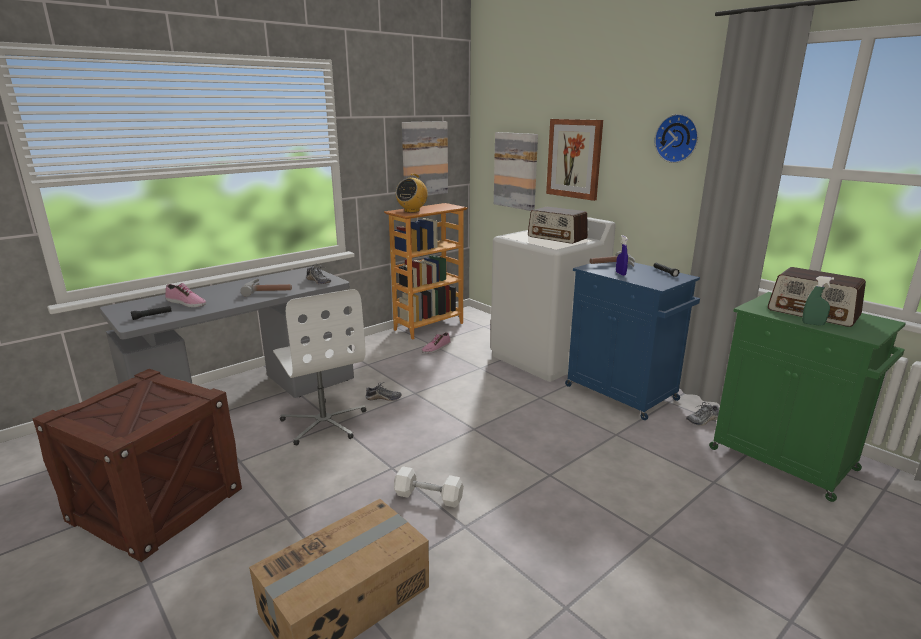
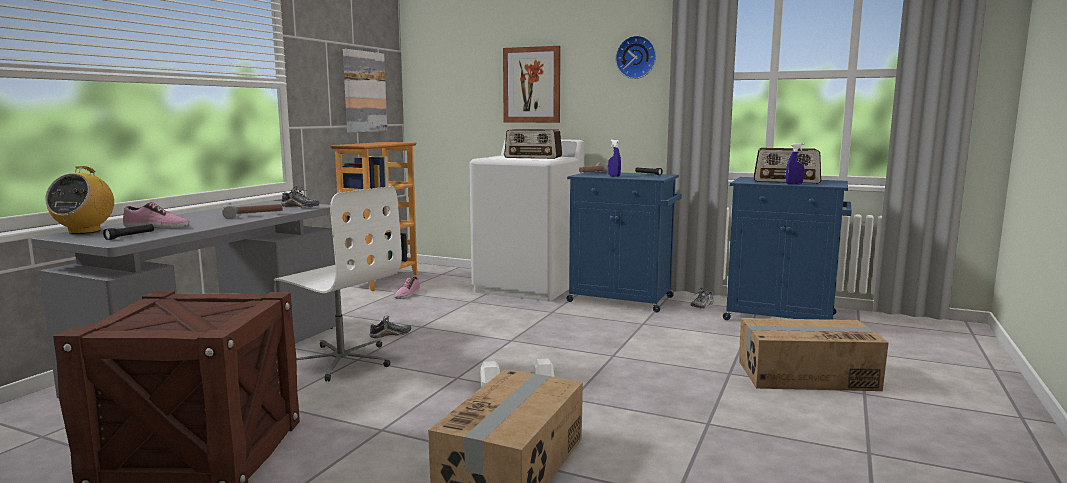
camera: 25 degrees left, 10 degrees down
radio [396,174,428,213] -> radio moved to [45,166,114,234]
picture [494,132,538,211] -> none
green cabinet [709,292,906,502] -> blue cabinet [723,177,852,320]
green spray bottle [802,276,834,326] -> blue spray bottle [786,143,805,184]
none -> cardboard box [739,318,889,391]

